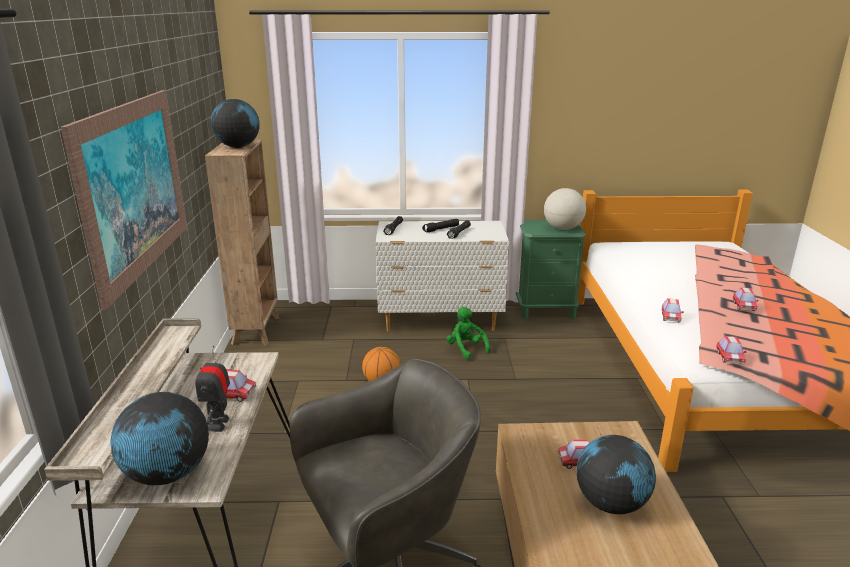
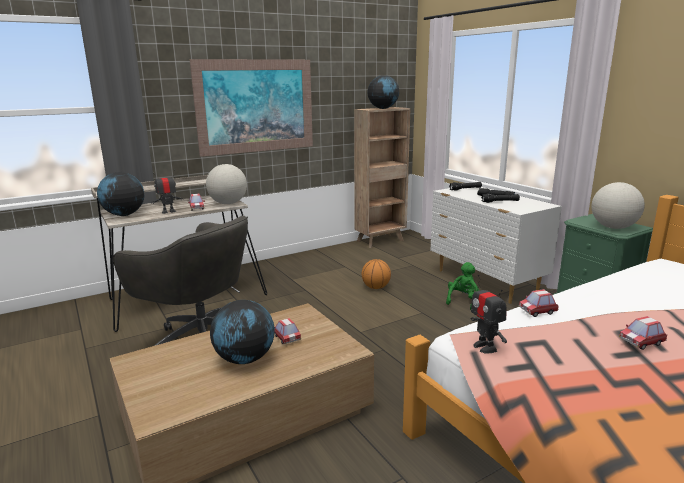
camera: 60 degrees right, 5 degrees down
toy car [716,336,746,364] -> toy robot [470,275,507,354]
none -> globe [206,164,247,204]

